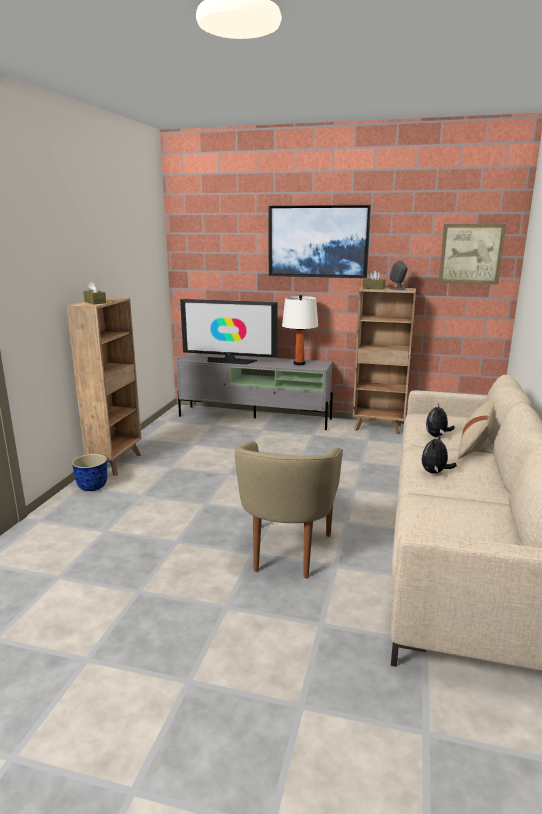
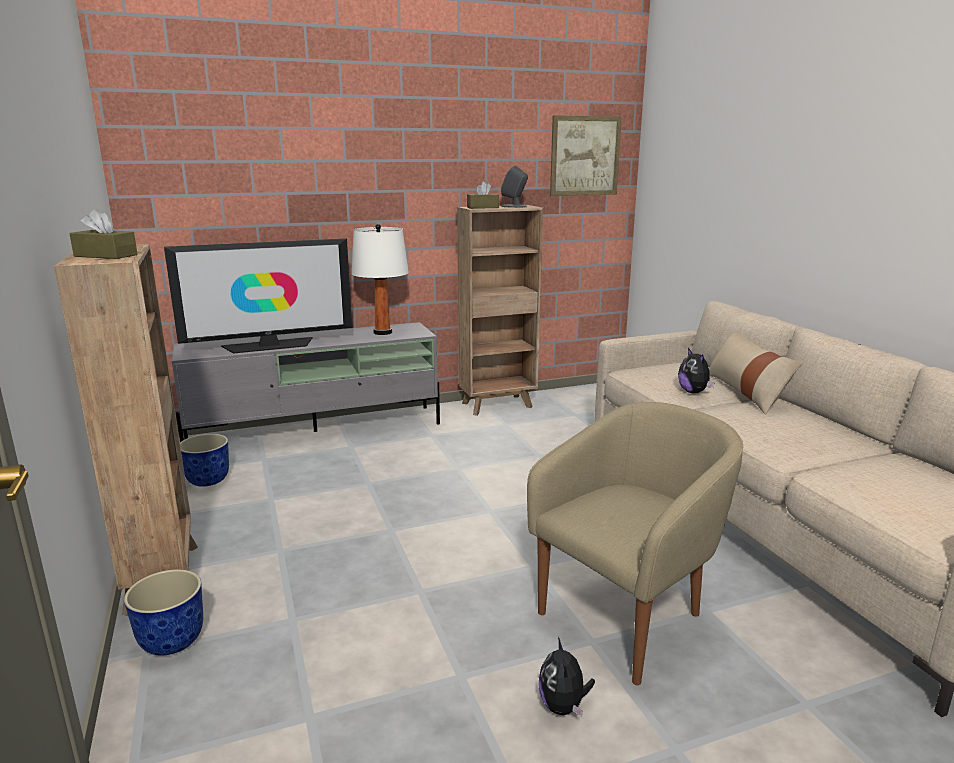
camera: 35 degrees left, 0 degrees up
beige armchair [235,441,343,578] -> beige armchair turned 105 degrees counterclockwise [527,402,743,685]
picture [269,205,371,278] -> none
plush toy [421,434,457,474] -> plush toy moved to [538,637,595,717]
none -> planter [180,434,229,487]

